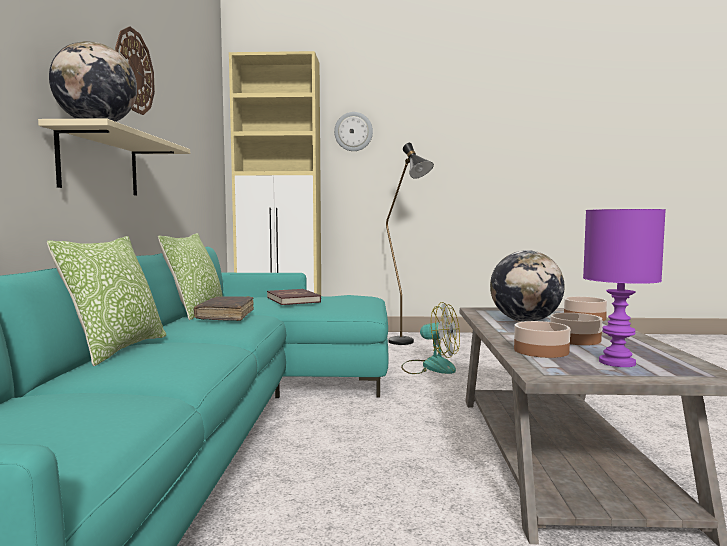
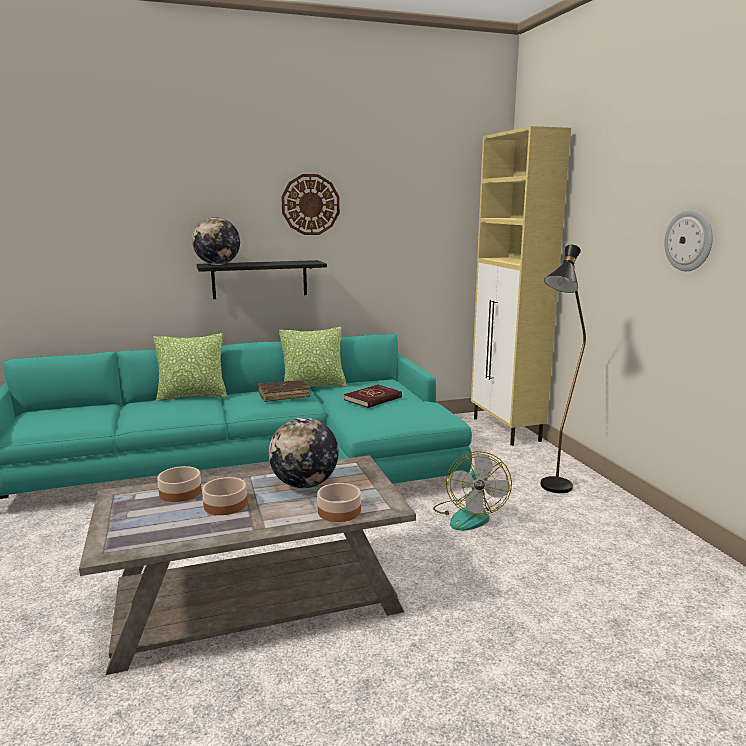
camera: 70 degrees right, 10 degrees up
beige shelf [38,118,190,195] -> black shelf [197,260,327,299]
wall clock [334,112,373,151] -> wall clock moved to [664,210,713,271]
purple table lamp [583,209,666,367] -> none

